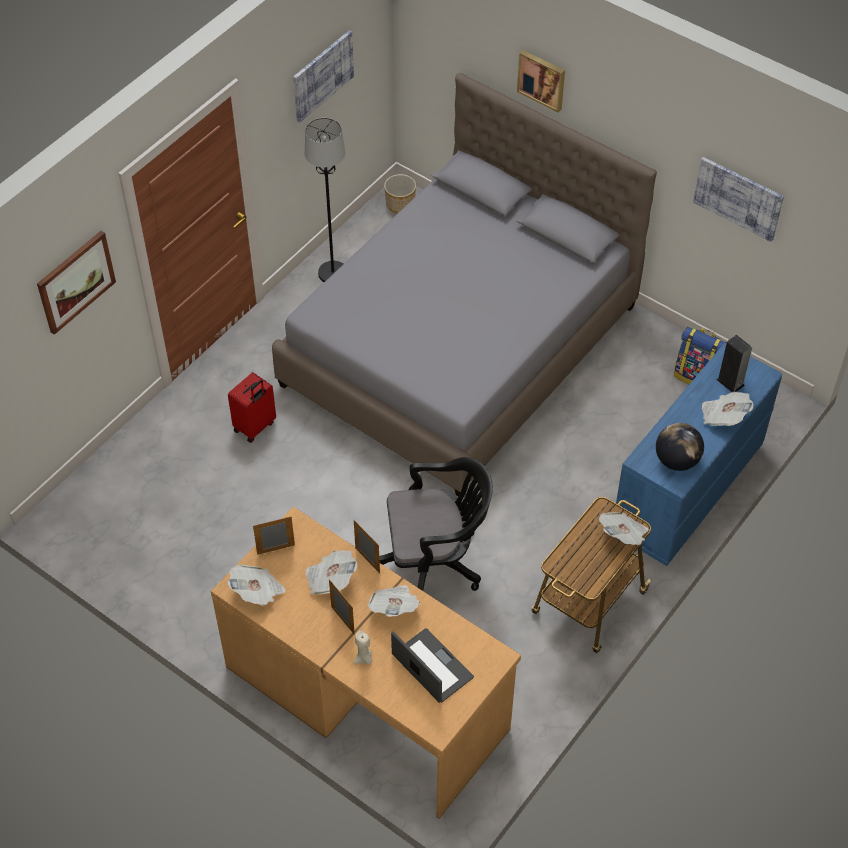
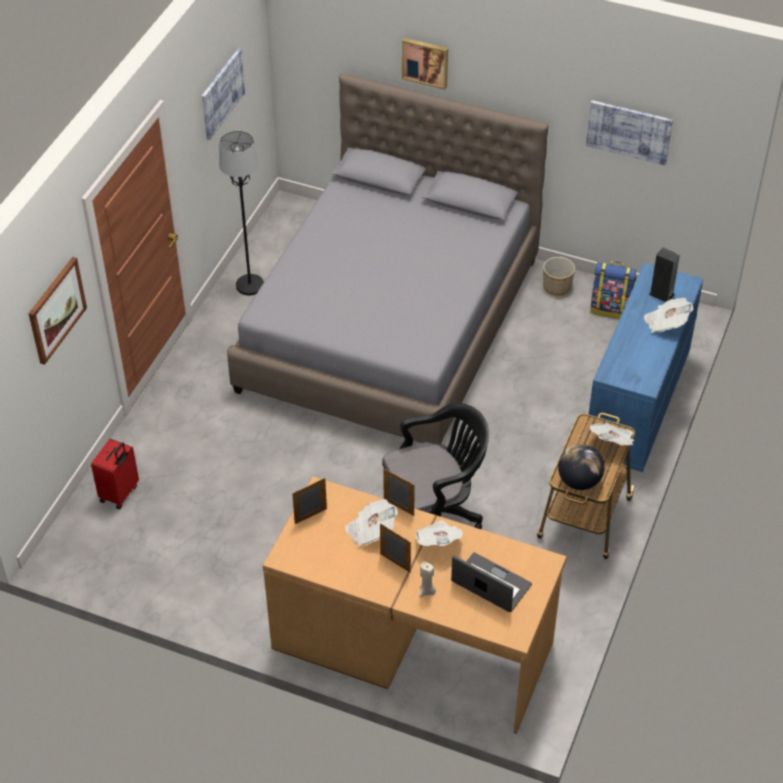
camera: 15 degrees left, 5 degrees down
newspaper [227,564,286,606] -> none
red suitcase [228,372,276,443] -> red suitcase moved to [91,439,139,509]
planter [384,174,416,213] -> planter moved to [543,257,575,296]
globe [656,423,704,471] -> globe moved to [558,444,605,490]

